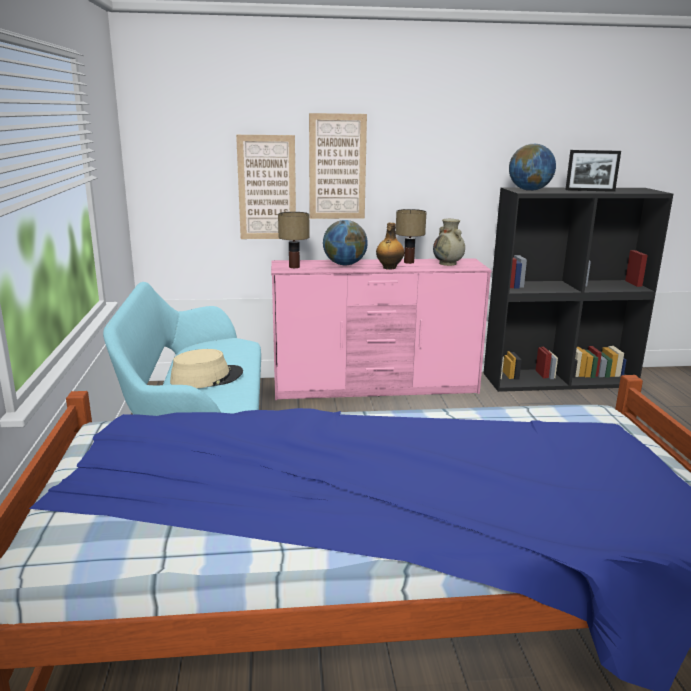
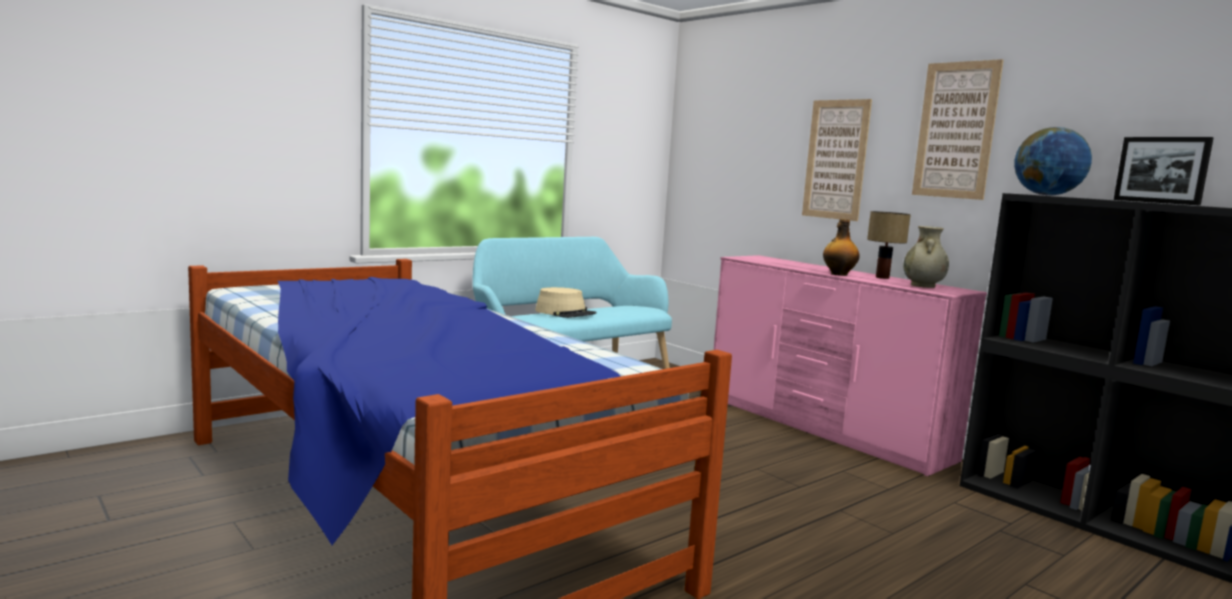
camera: 55 degrees right, 10 degrees down
picture [236,135,296,239] -> picture moved to [912,59,1003,200]
table lamp [278,212,310,268] -> none
globe [323,220,368,265] -> none

